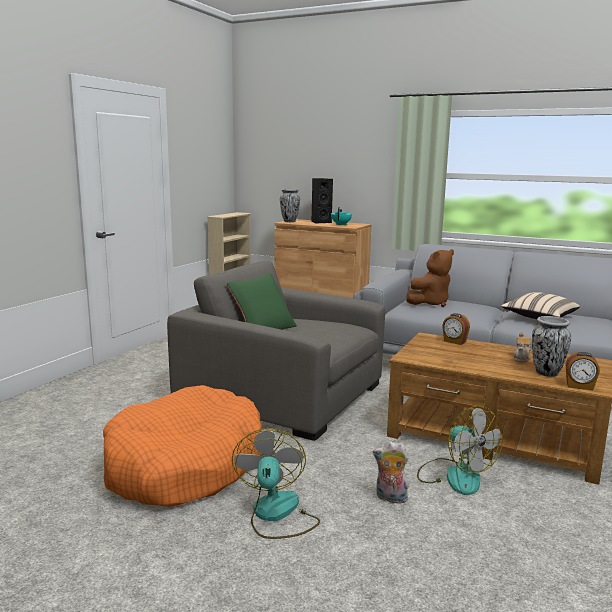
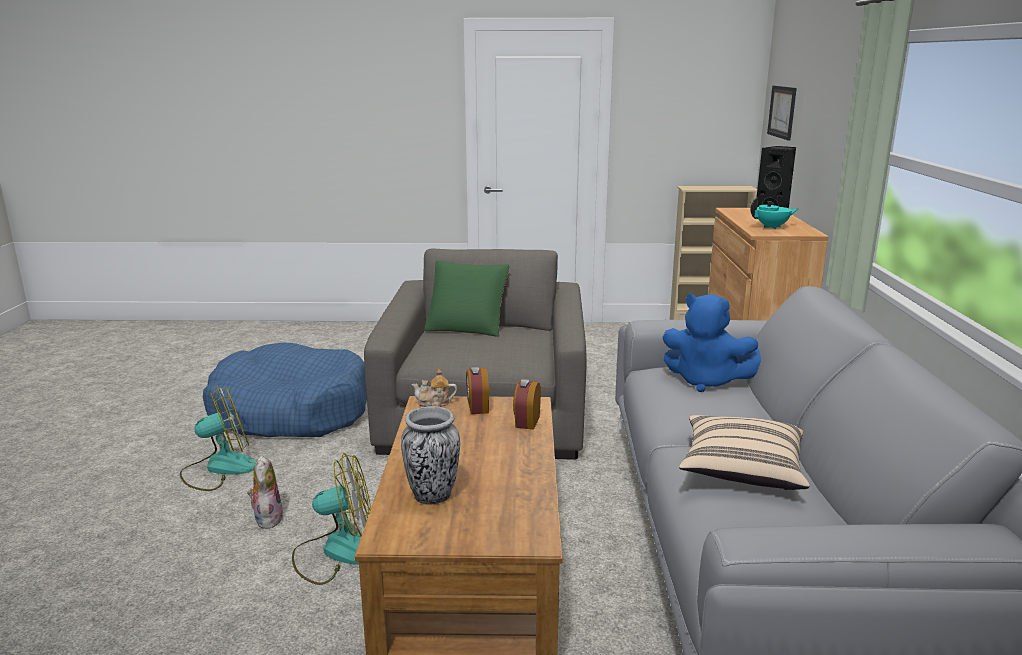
camera: 65 degrees right, 5 degrees up
orange dog bed [103,385,262,507] -> blue dog bed [203,342,367,437]
vase [280,189,300,222] -> none
brown plush toy [406,249,454,307] -> blue plush toy [662,294,761,392]
fan [417,406,503,495] -> fan turned 135 degrees counterclockwise [292,453,371,585]
teapot [513,332,531,362] -> teapot moved to [412,369,457,407]
alarm clock [565,351,600,390] -> alarm clock moved to [466,366,489,414]
none -> picture [767,86,797,141]

